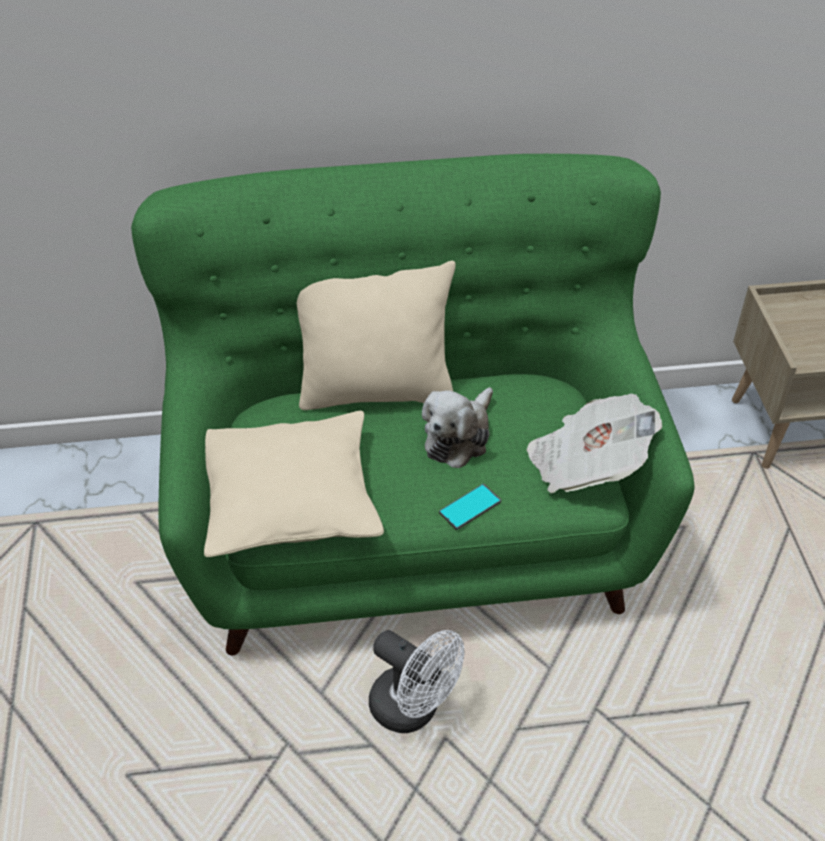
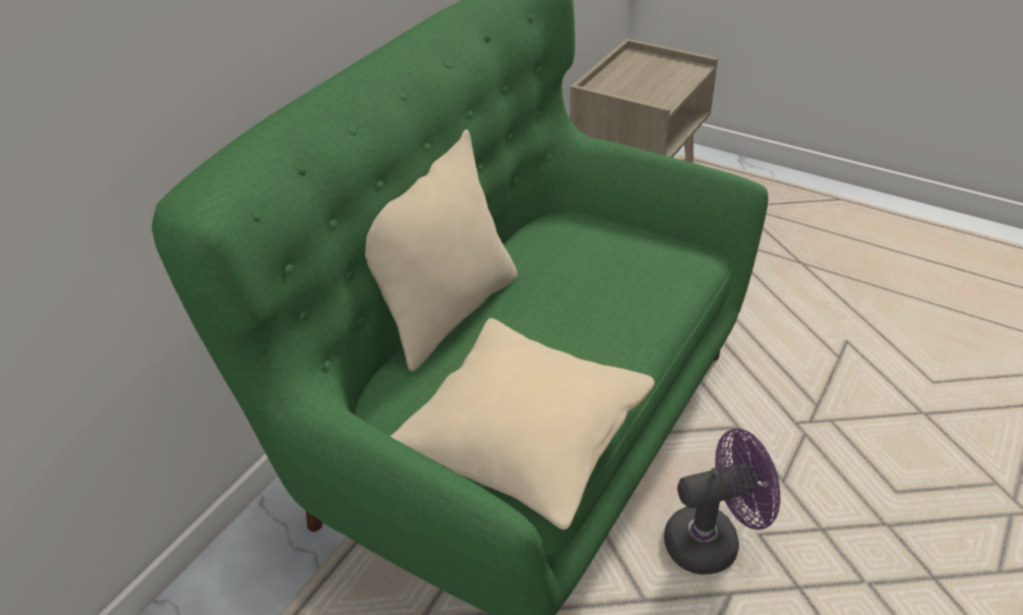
camera: 50 degrees left, 5 degrees down
white fan [369,630,464,733] -> purple fan [664,428,780,575]
plush toy [422,387,493,468] -> none
phone [439,484,501,530] -> none
newspaper [526,394,662,493] -> none

